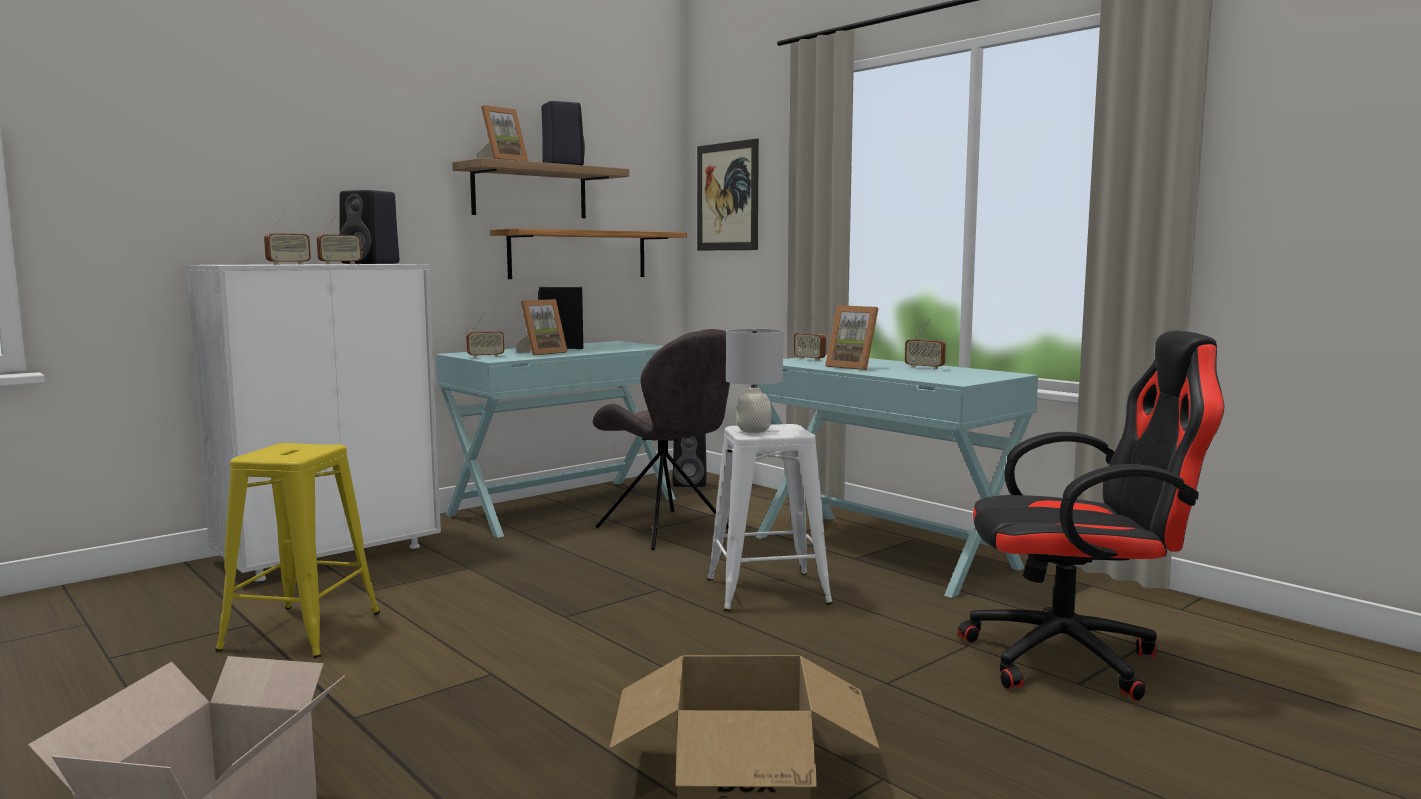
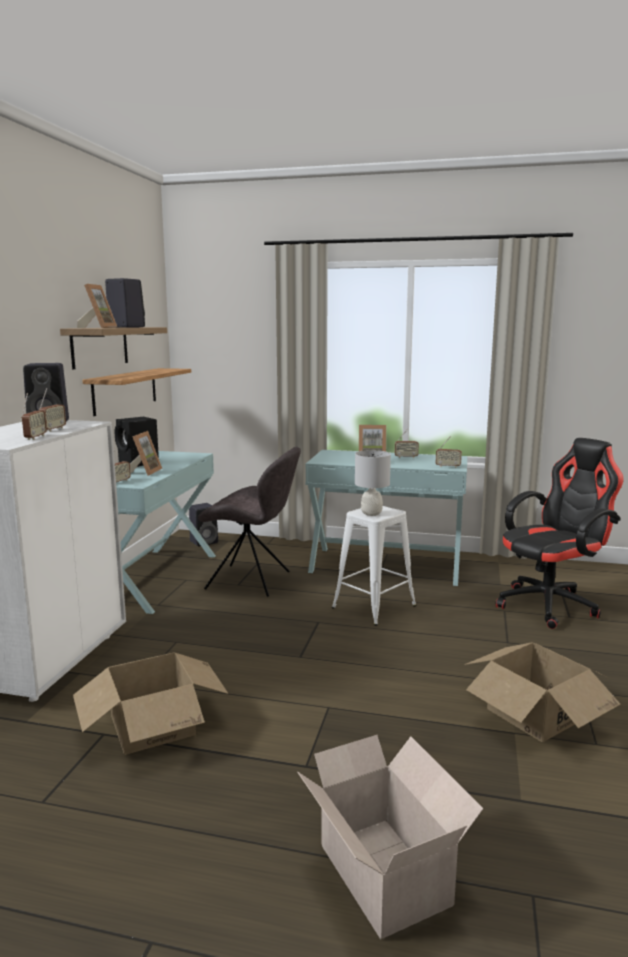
camera: 35 degrees left, 5 degrees up
yellow stool [215,443,380,658] -> cardboard box [73,652,228,755]
picture [697,138,759,250] -> none
radio [794,314,826,361] -> radio moved to [436,436,462,468]

